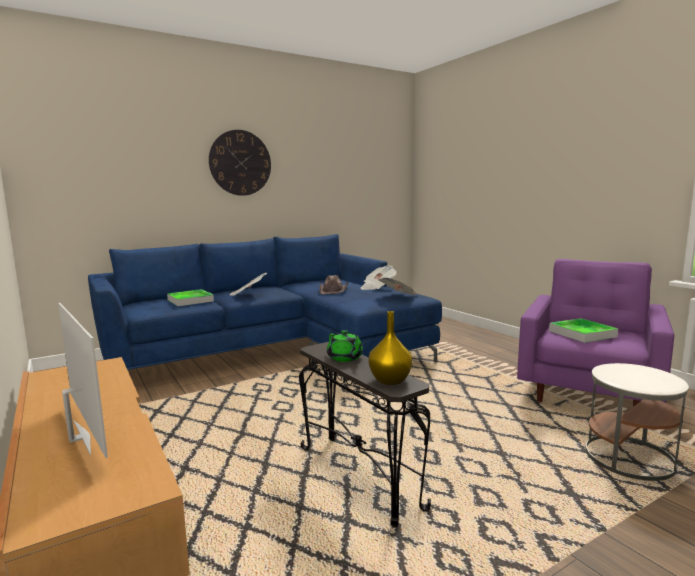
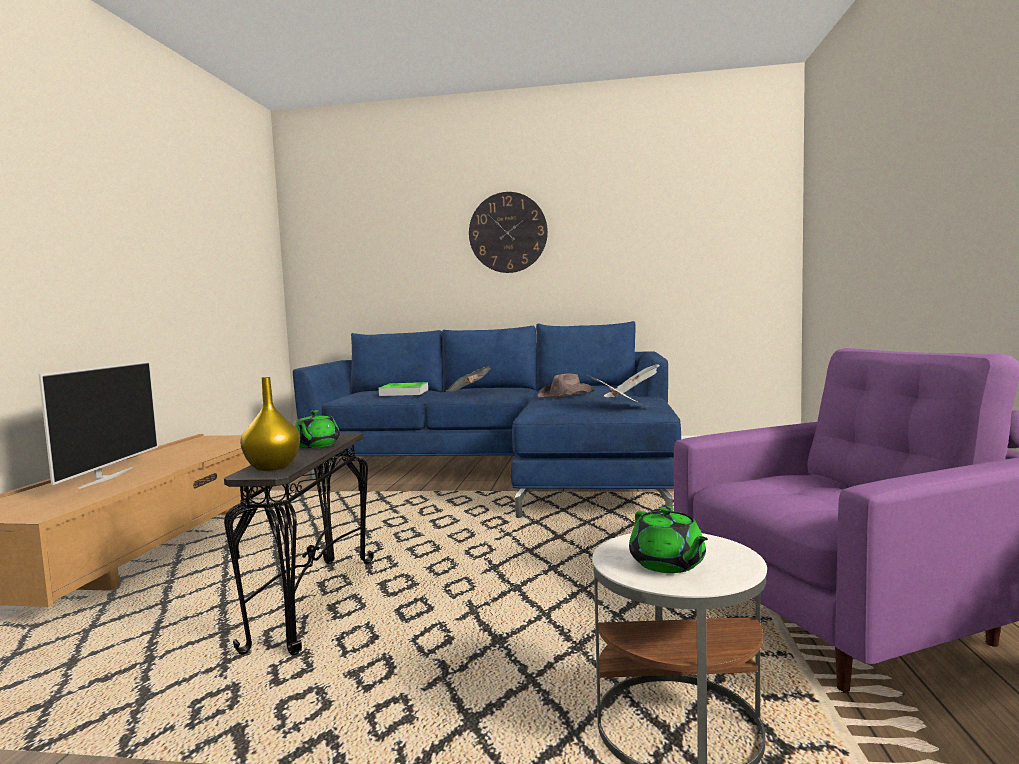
camera: 40 degrees right, 5 degrees down
tray [549,318,618,343] -> none
none -> green teapot [629,506,708,573]

